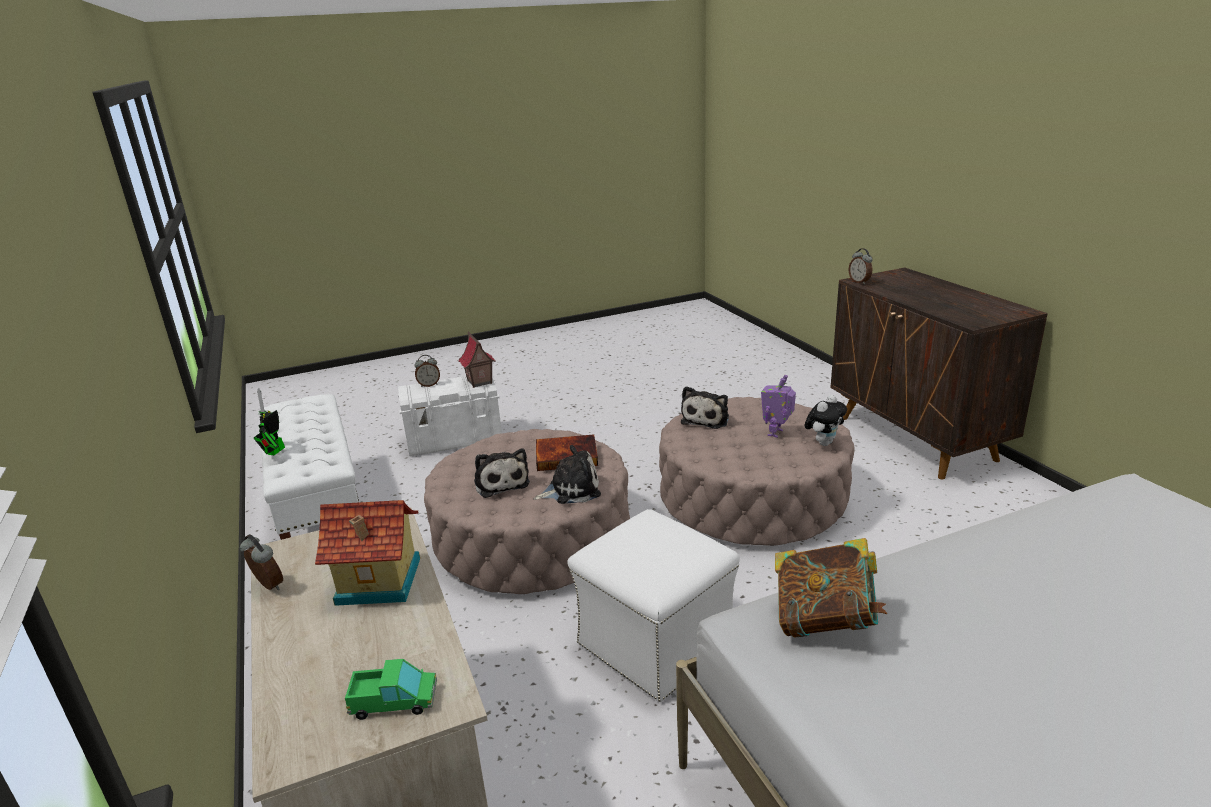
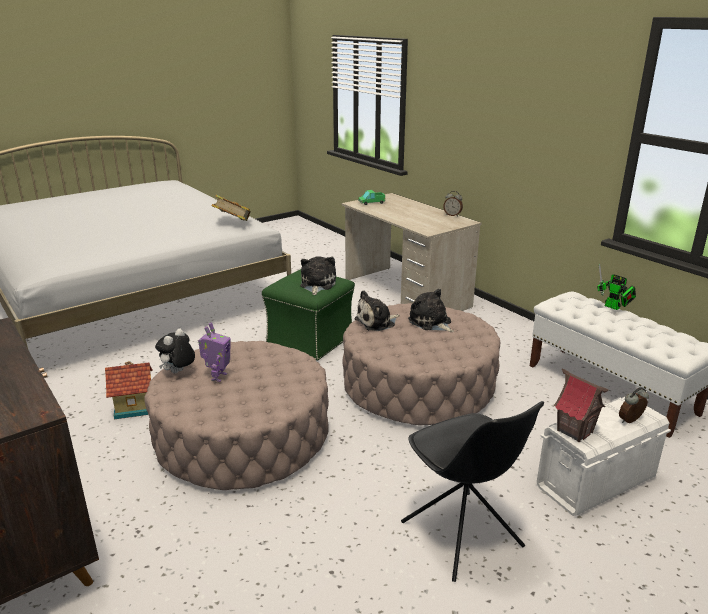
camera: 165 degrees right, 0 degrees up
toy robot [254,388,285,455] -> toy robot turned 135 degrees clockwise [597,264,636,310]
toy house [315,500,420,606] -> toy house moved to [105,361,153,419]
book [536,434,598,471] -> none
white ottoman [567,509,740,702] -> green ottoman [262,269,355,361]
plush toy [681,386,729,429] -> plush toy moved to [301,256,336,295]
alarm clock [849,248,873,284] -> none
none -> black chair [401,401,544,582]

